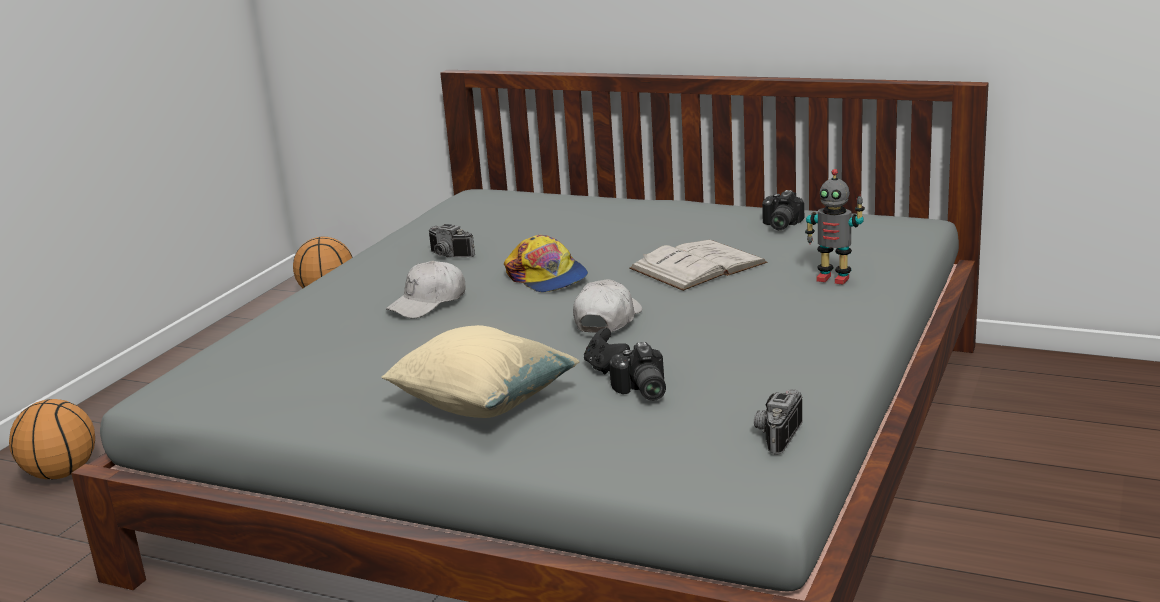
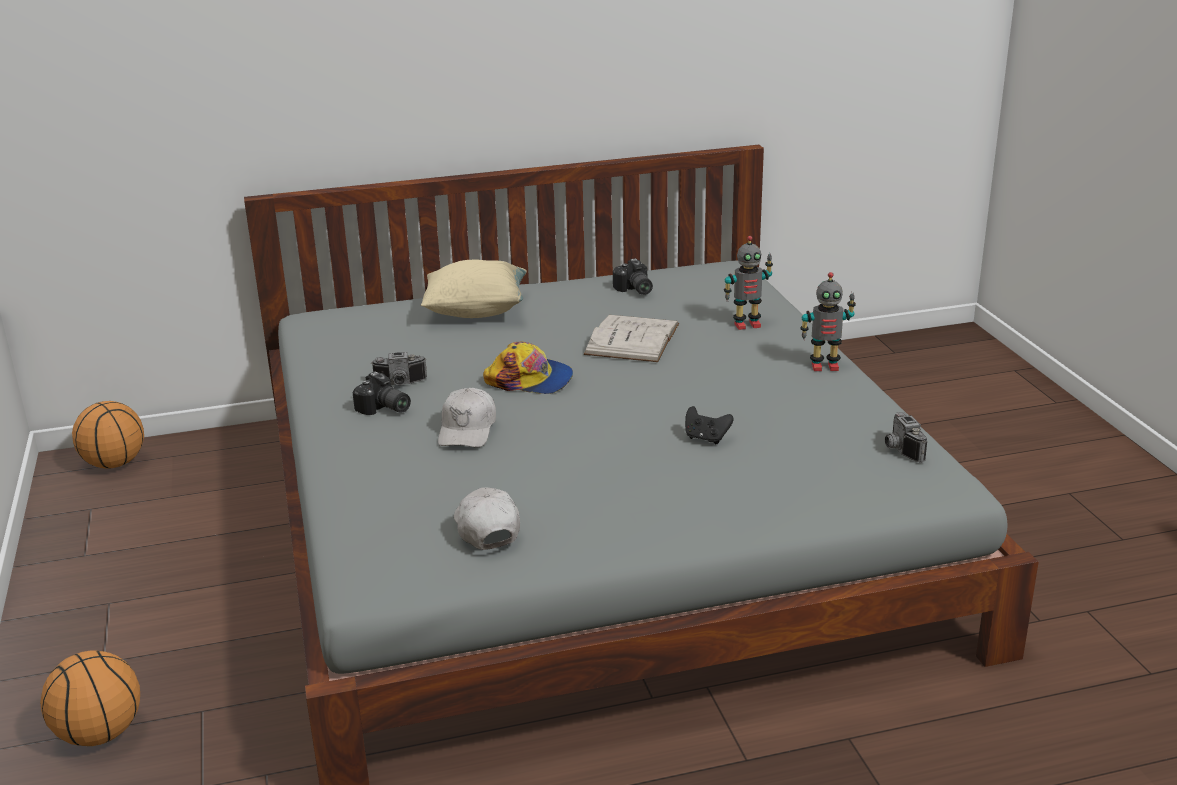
camera: 40 degrees left, 5 degrees up
beige pillow [382,325,579,418] -> beige pillow moved to [421,260,527,318]
white cap [573,279,642,332] -> white cap moved to [454,487,520,550]
camera [609,342,666,401] -> camera moved to [352,371,411,415]
none -> toy robot [801,272,856,371]

